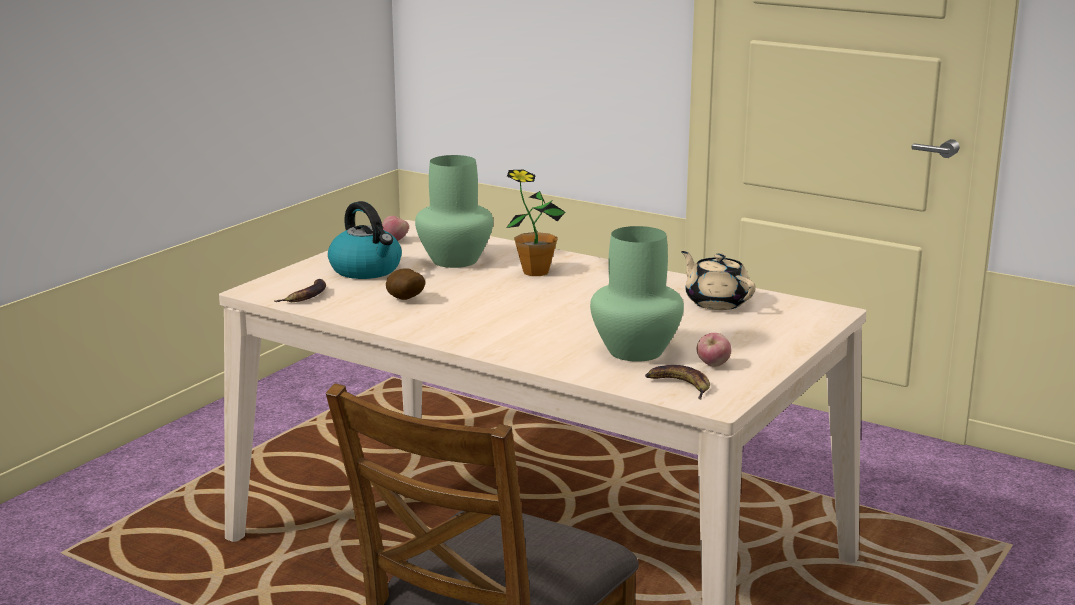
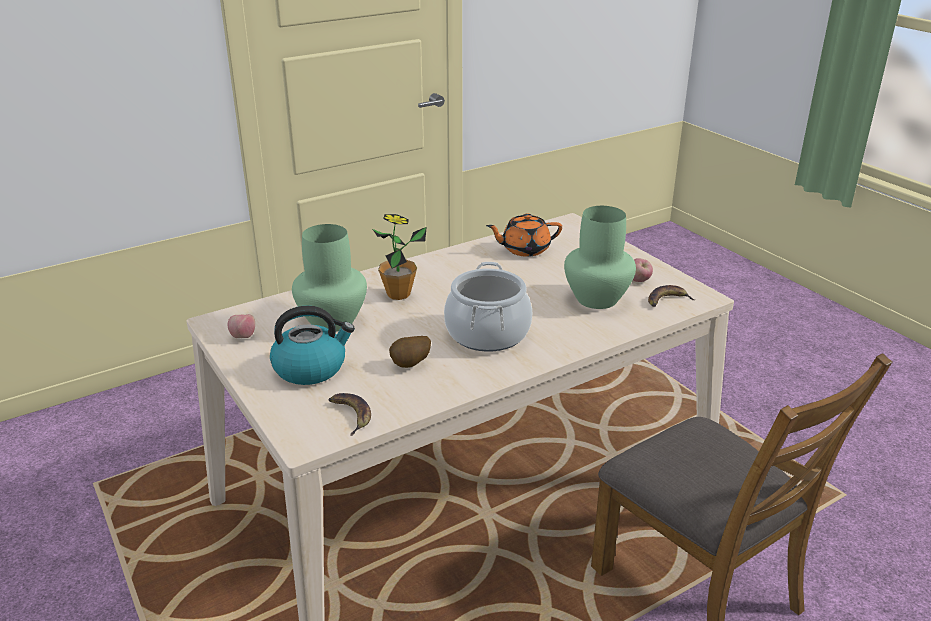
camera: 65 degrees left, 10 degrees up
beige teapot [681,251,756,310] -> orange teapot [486,214,562,257]
none -> cooking pot [444,262,532,352]

